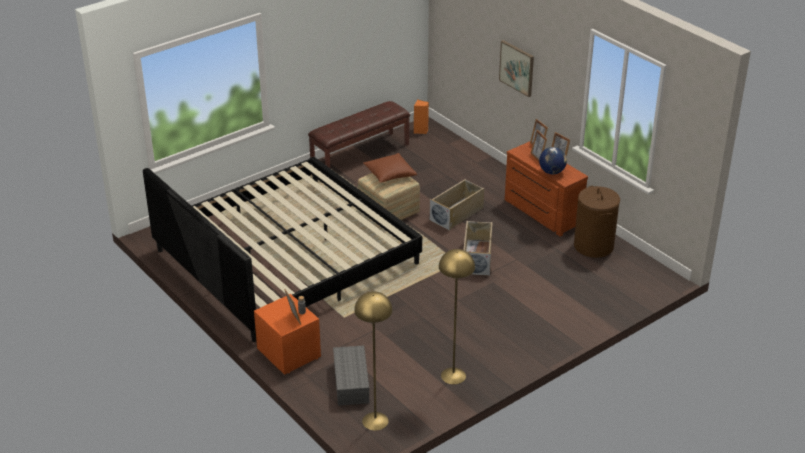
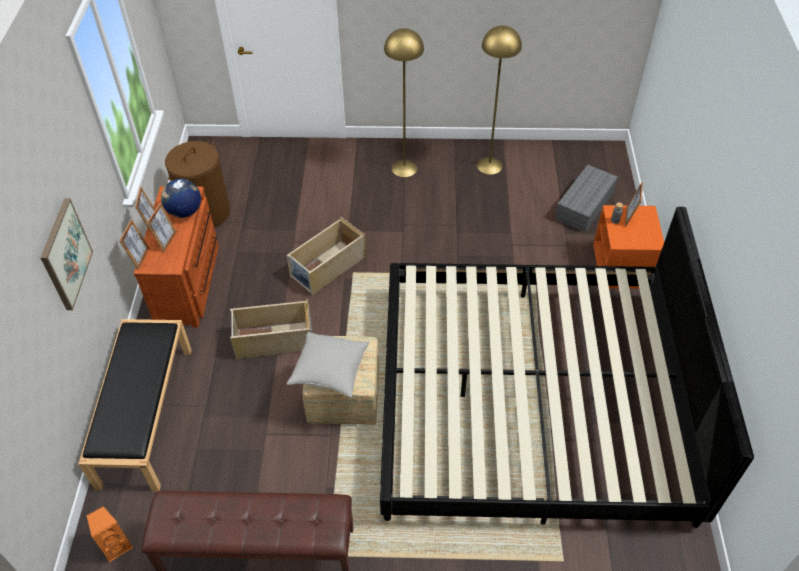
camera: 140 degrees left, 15 degrees up
yellow floor lamp [354,291,393,431] -> yellow floor lamp moved to [384,28,424,177]
brown pillow [363,153,417,183] -> grey pillow [287,332,370,397]
none -> black bench [78,319,192,492]

